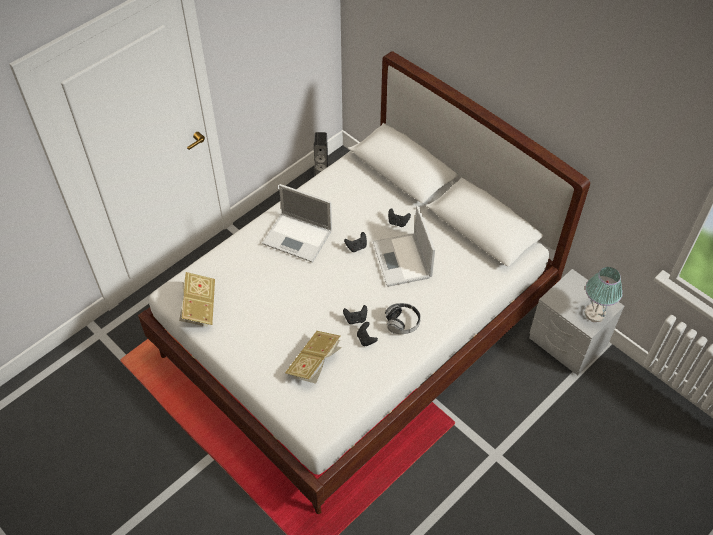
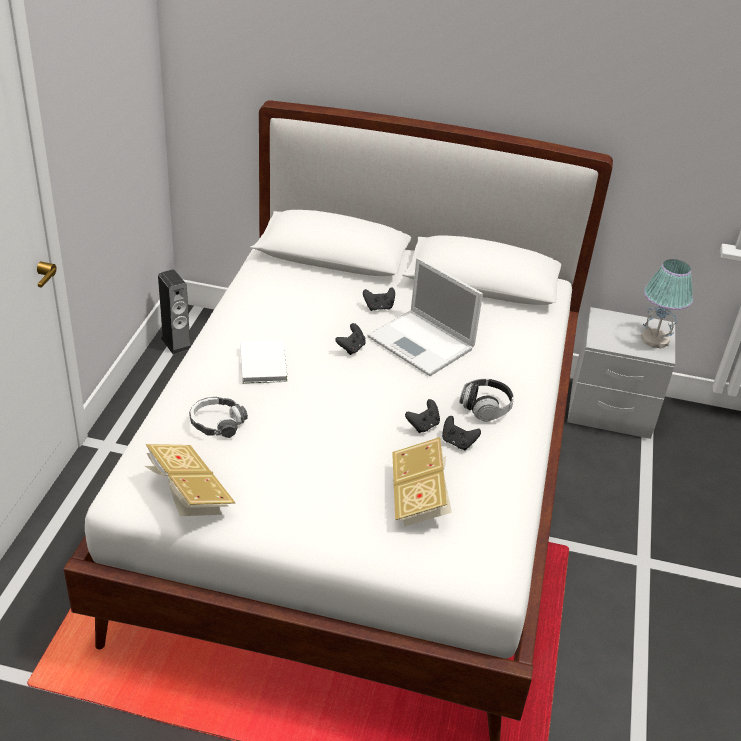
camera: 35 degrees left, 15 degrees down
laptop [262,184,332,263] -> white book [240,341,287,384]
none -> headphones [189,397,248,438]

